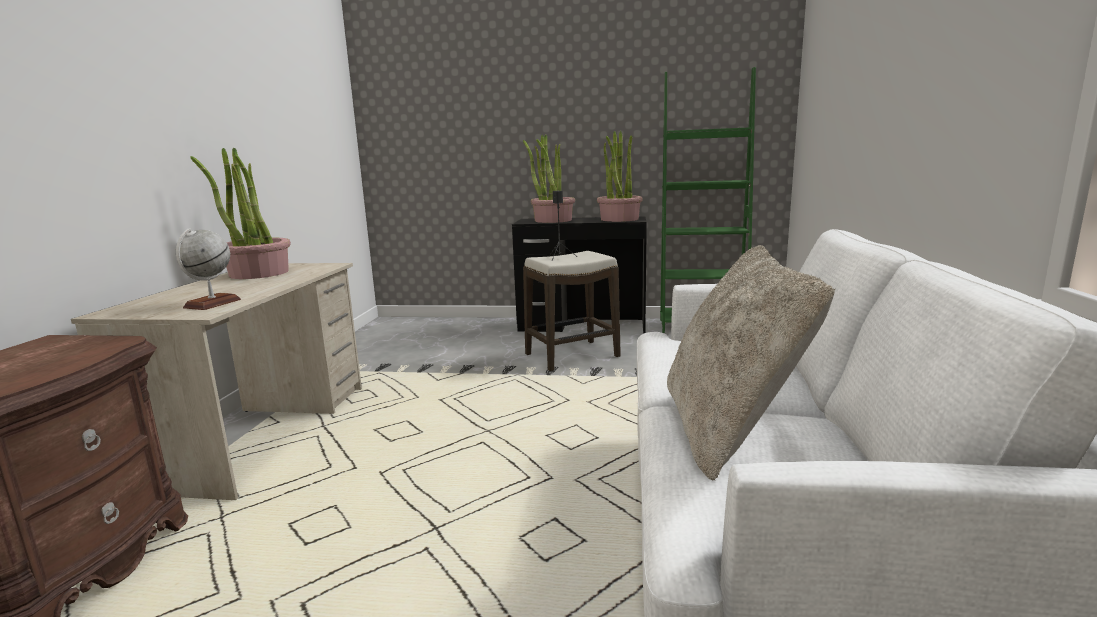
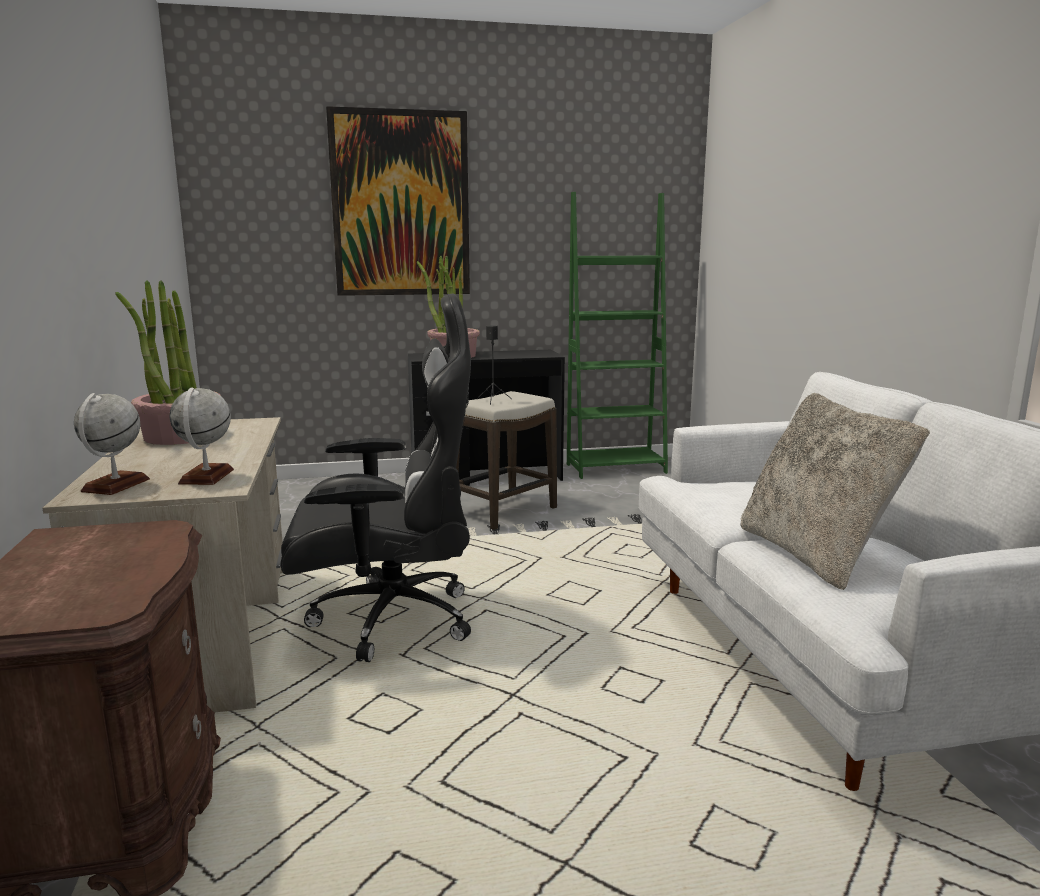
camera: 20 degrees left, 0 degrees up
potted plant [597,131,643,222] -> none
none -> globe [74,393,150,495]
none -> black office chair [281,294,471,662]
none -> picture [326,106,470,296]

